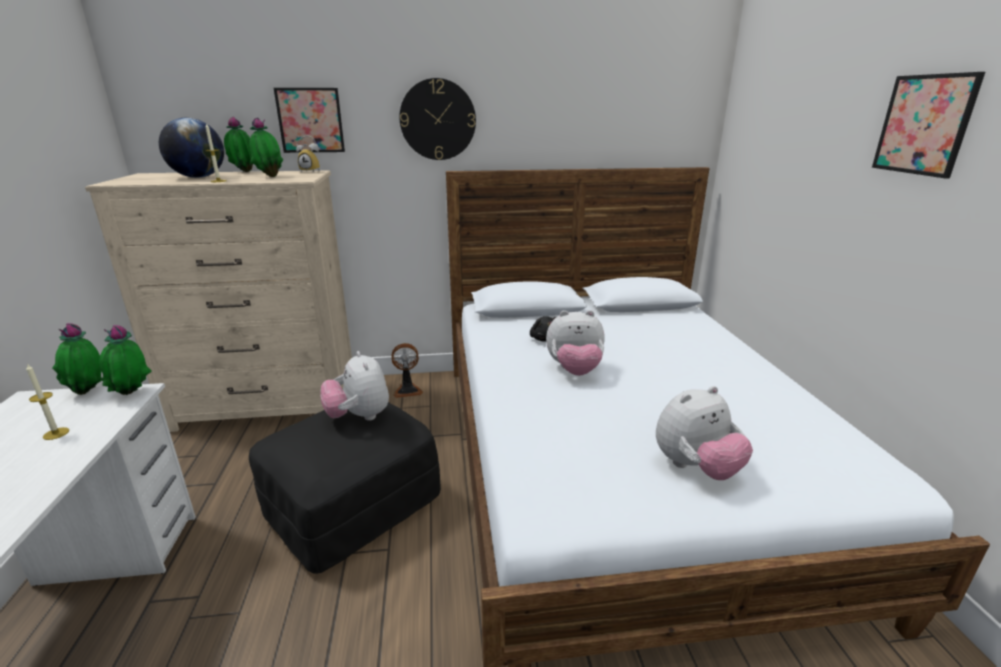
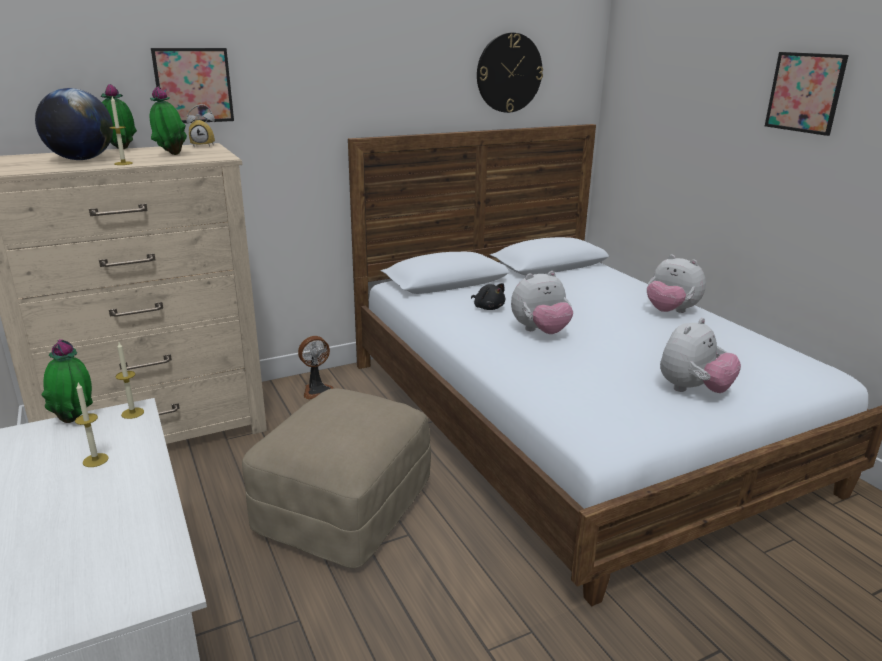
camera: 20 degrees left, 0 degrees up
potted plant [99,325,151,395] -> candle [115,342,144,419]
black ottoman [249,402,441,574] -> beige ottoman [242,389,431,569]
plush toy [320,351,389,421] -> plush toy moved to [647,254,706,313]
wall clock [399,78,476,160] -> wall clock moved to [477,33,543,113]

